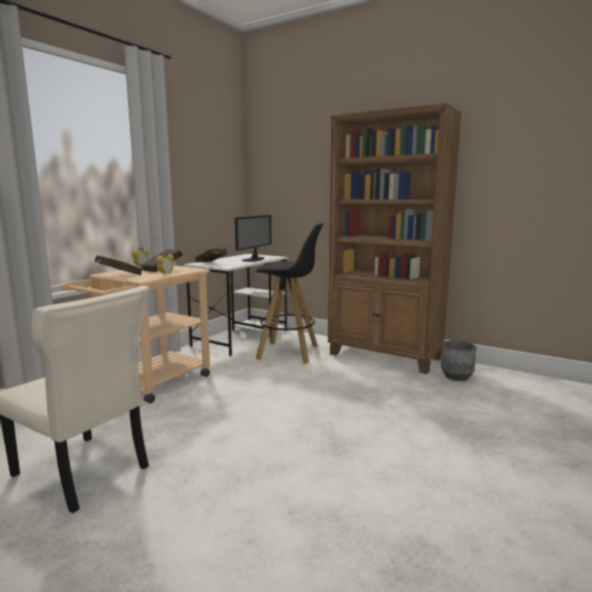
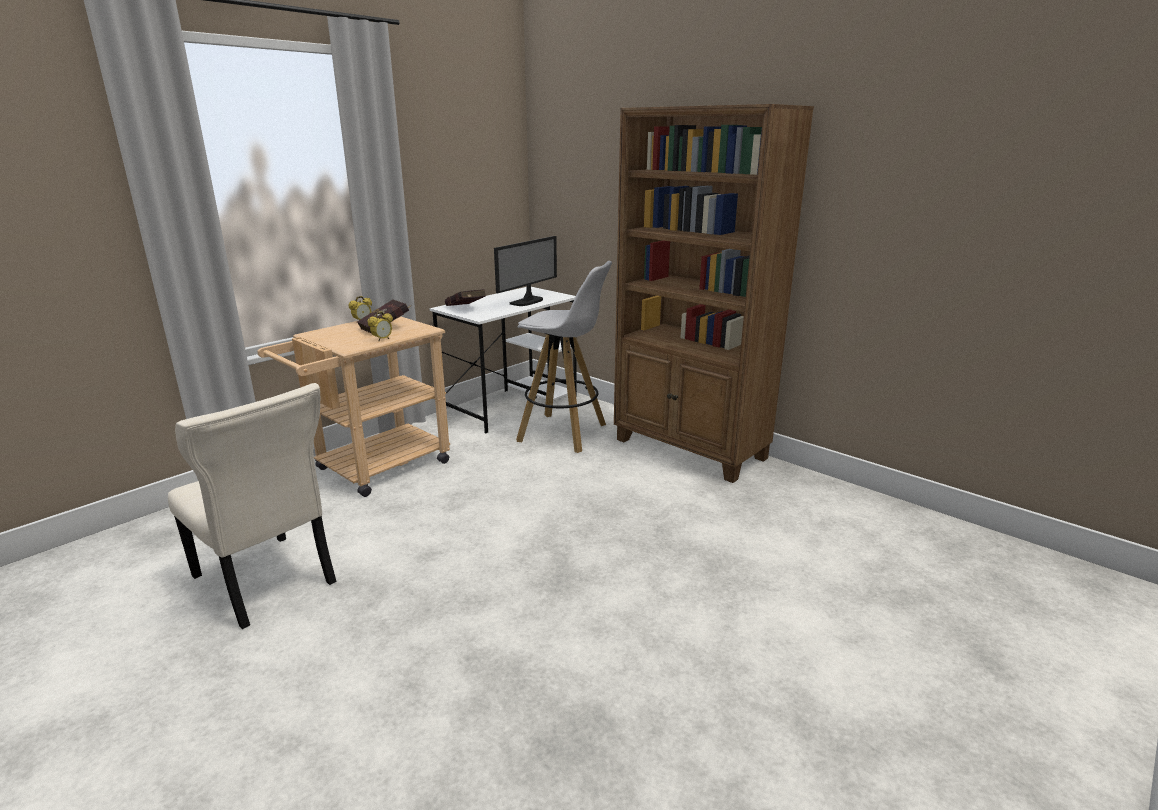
camera: 10 degrees right, 10 degrees up
red book [93,255,142,275] -> none
black stool [256,223,324,364] -> white stool [516,261,612,453]
grey planter [441,340,477,381] -> none

